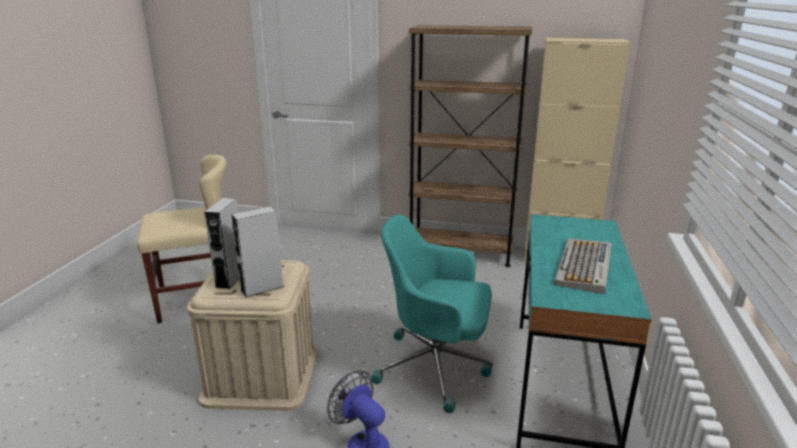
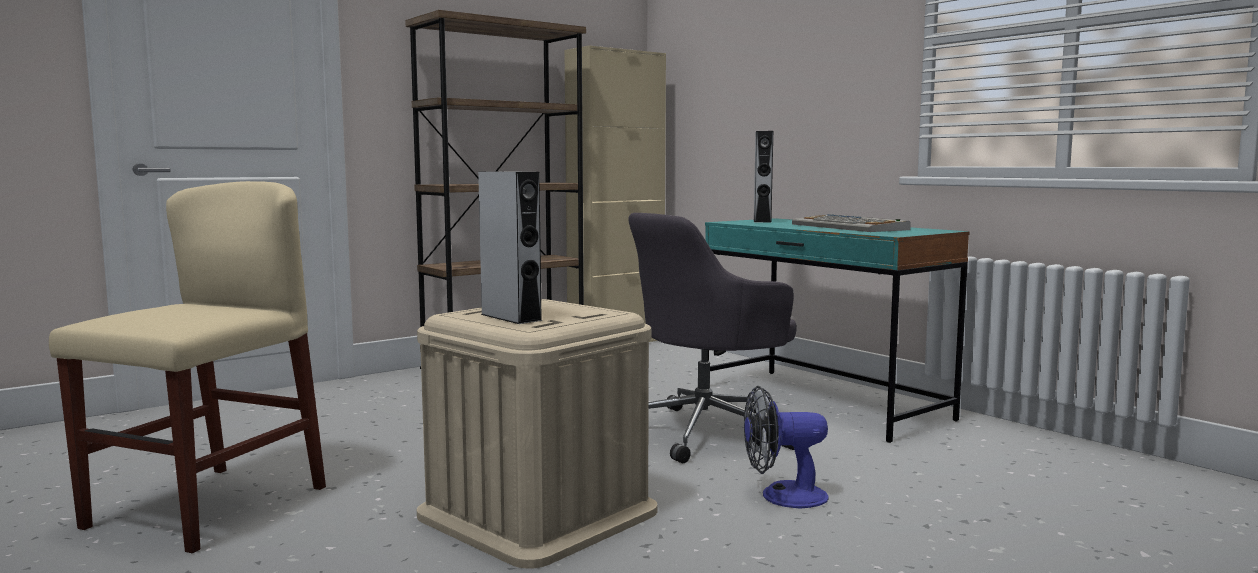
camera: 50 degrees left, 15 degrees down
grey speaker [232,206,284,298] -> grey speaker moved to [753,131,773,223]
turquoise office chair [371,214,493,413] -> grey office chair [628,213,797,463]

